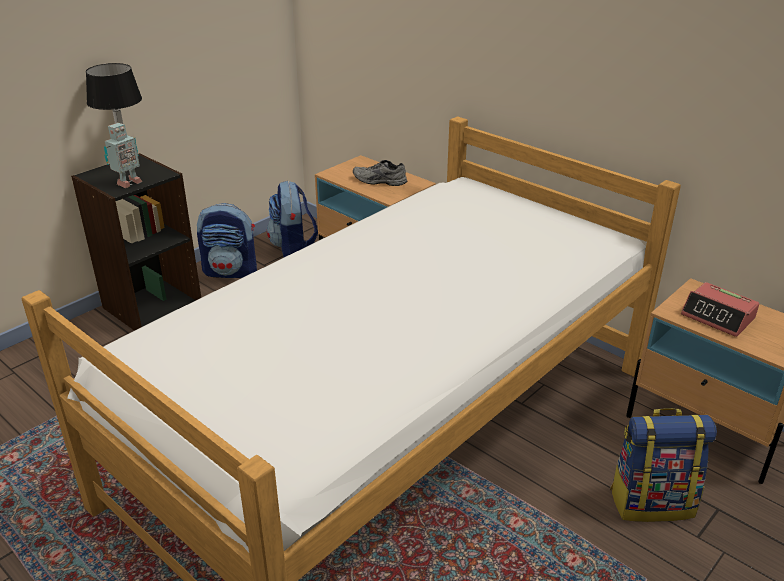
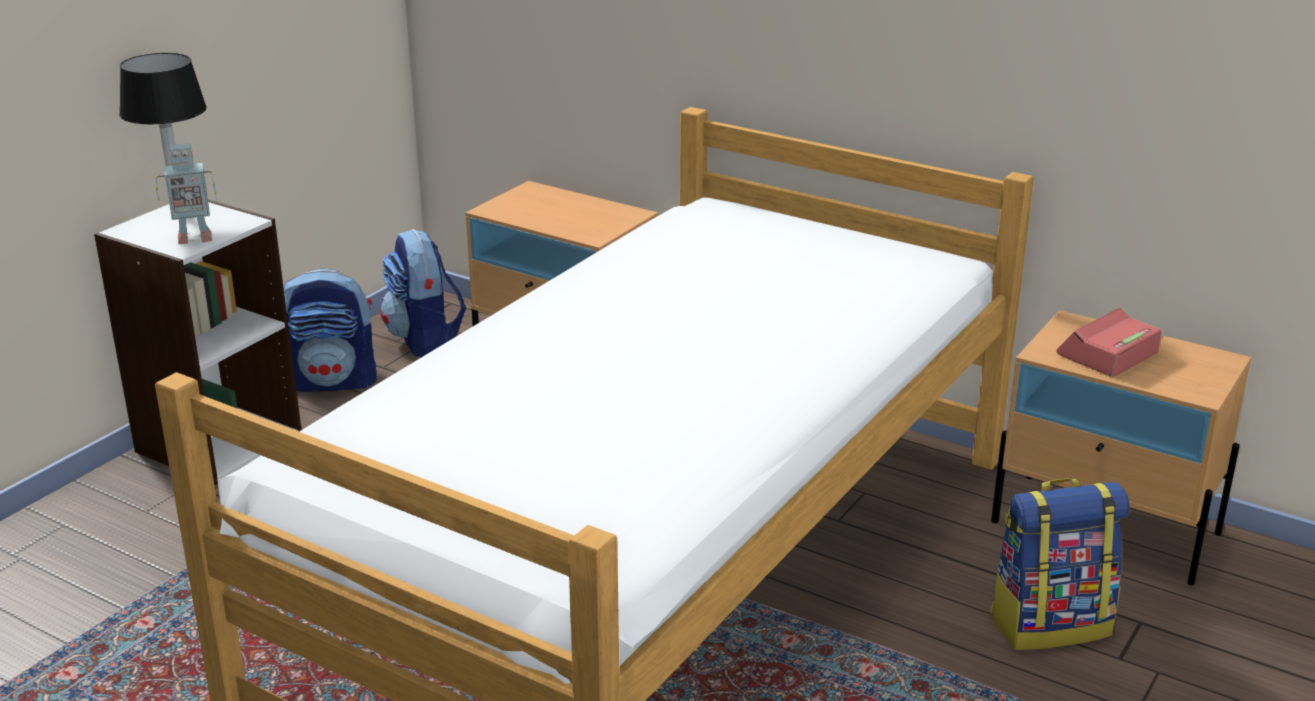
camera: 10 degrees left, 5 degrees down
black bookcase [71,153,201,331] -> white bookcase [94,200,301,485]
toy robot [104,123,142,188] -> toy robot turned 45 degrees clockwise [155,143,217,244]
grey shoe [353,160,407,186] -> none
alarm clock [681,282,759,337] -> alarm clock turned 105 degrees clockwise [1056,308,1162,377]

